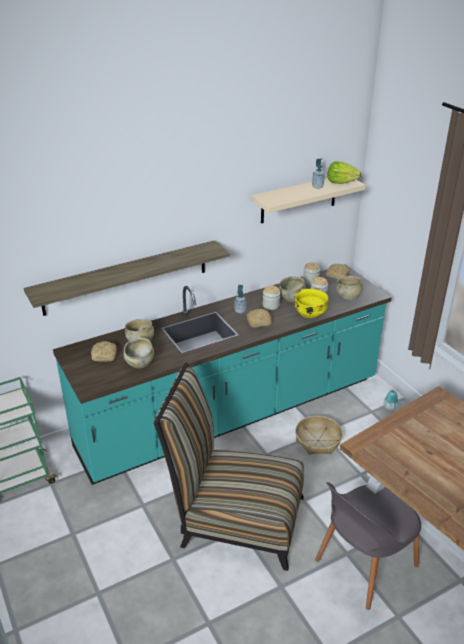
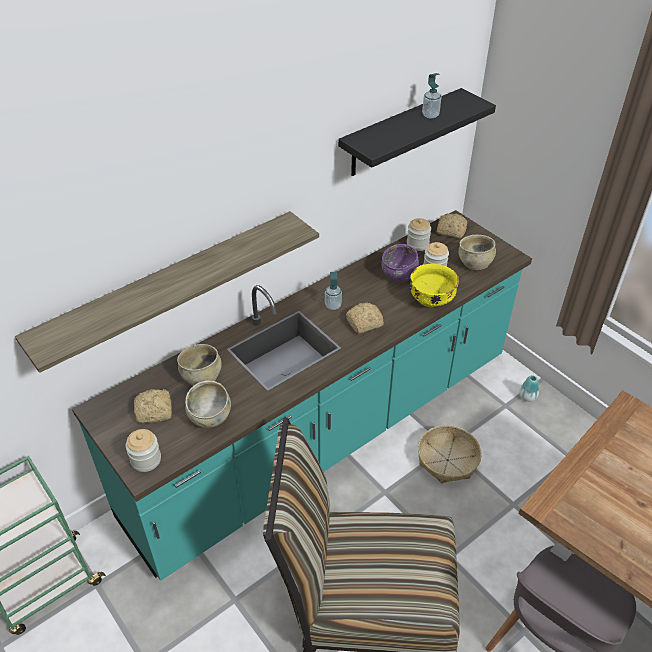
camera: 10 degrees left, 10 degrees up
beige shelf [251,178,366,223] -> black shelf [338,88,496,176]
jar [263,285,280,310] -> jar moved to [126,429,161,472]
beige bowl [279,276,306,302] -> purple bowl [381,244,419,282]
lettuce [328,161,361,184] -> none

